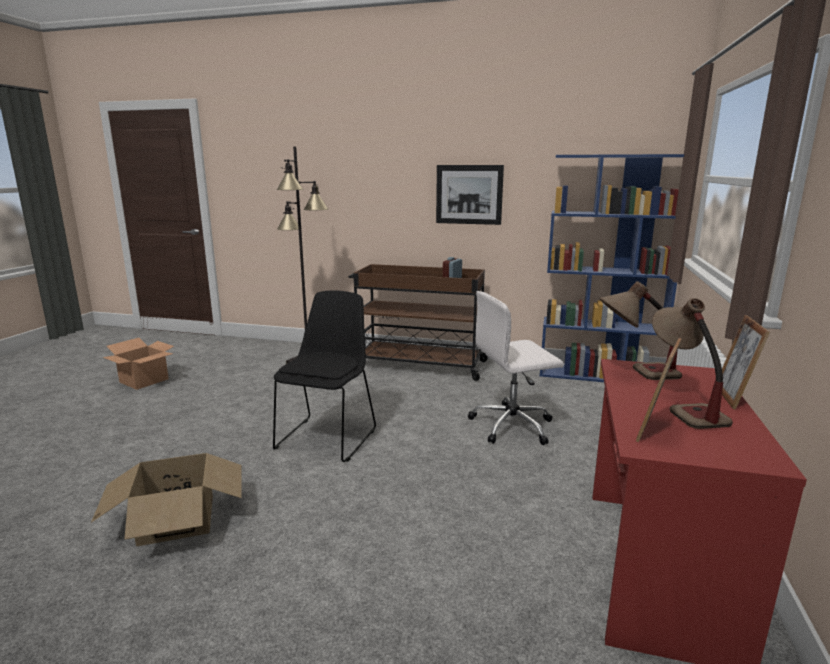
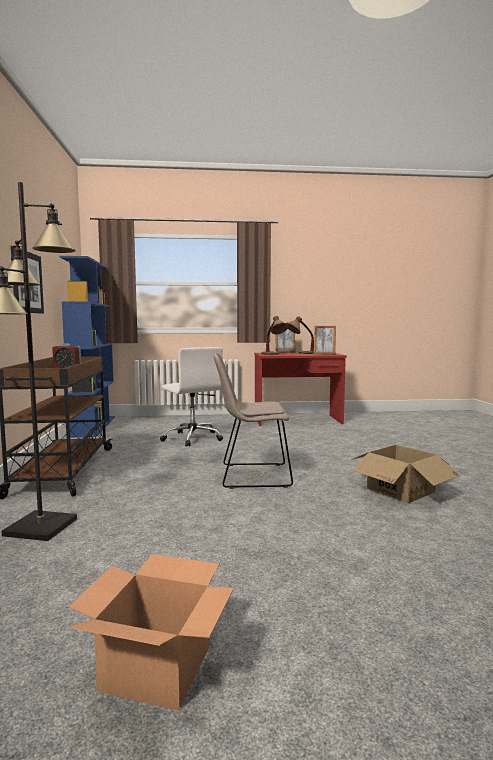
camera: 110 degrees left, 10 degrees down
black chair [273,291,376,462] -> beige chair [213,353,293,489]

